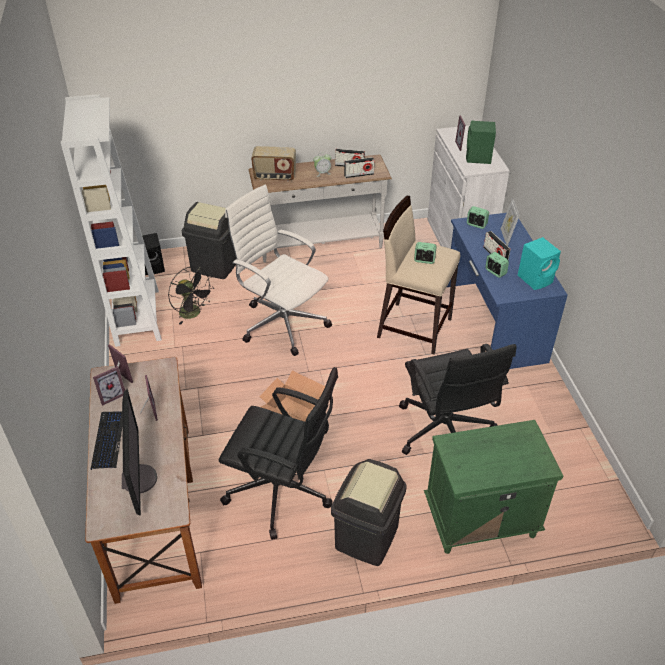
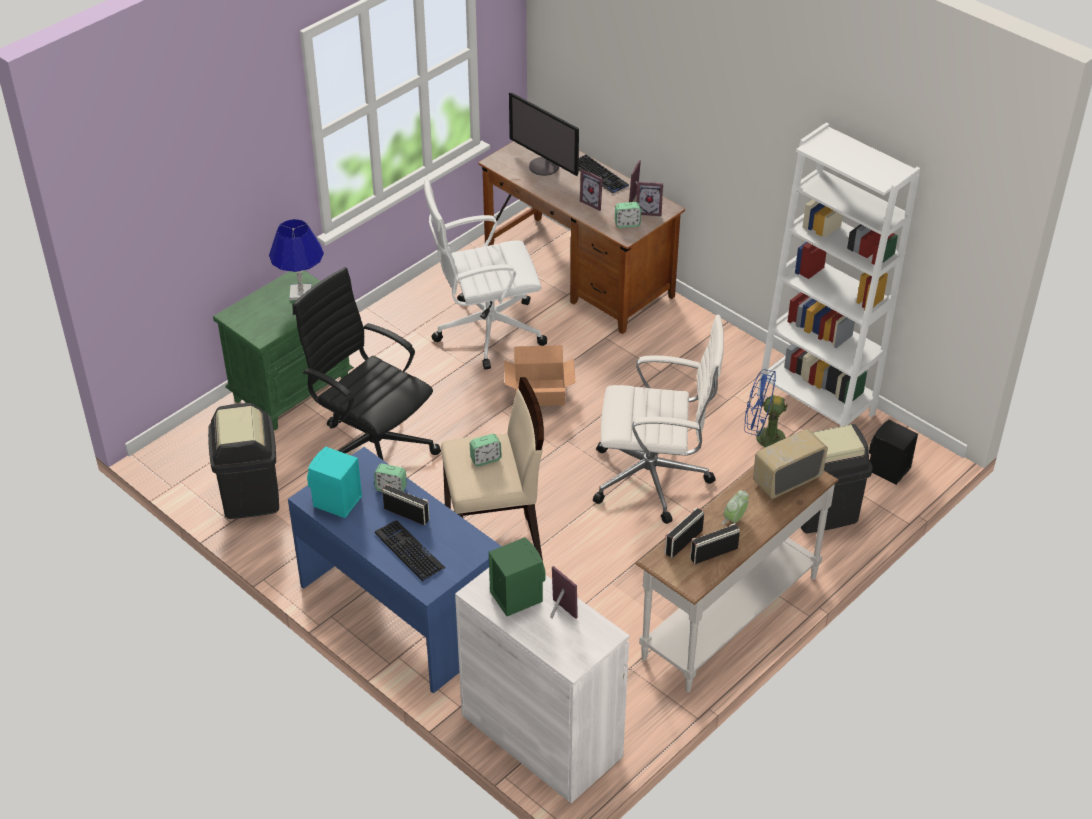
camera: 145 degrees right, 0 degrees up
black fan [168,266,212,325] -> blue fan [744,369,788,447]
black office chair [219,367,338,540] -> white office chair [424,179,547,370]
black trash can [331,459,407,566] -> black trash can moved to [208,403,279,519]
alarm clock [467,206,489,229] -> alarm clock moved to [615,202,641,228]
picture frame [501,198,520,246] -> keyboard [375,520,445,582]
none -> blue table lamp [269,219,324,300]

